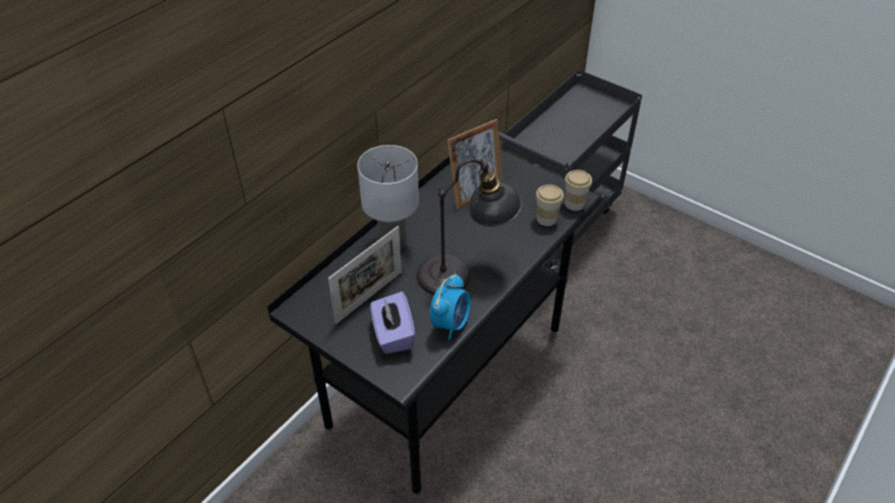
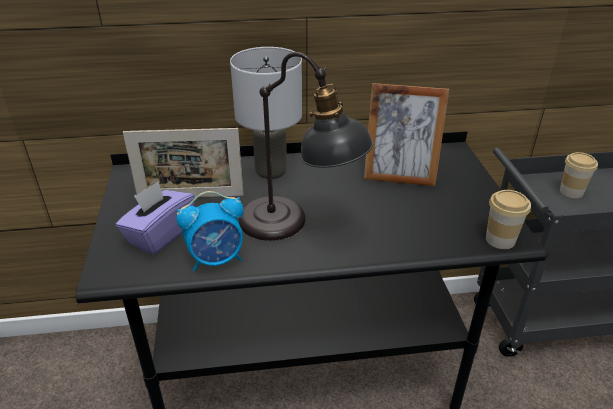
camera: 45 degrees right, 10 degrees down
cup [536,185,564,226] -> cup moved to [560,152,598,198]

